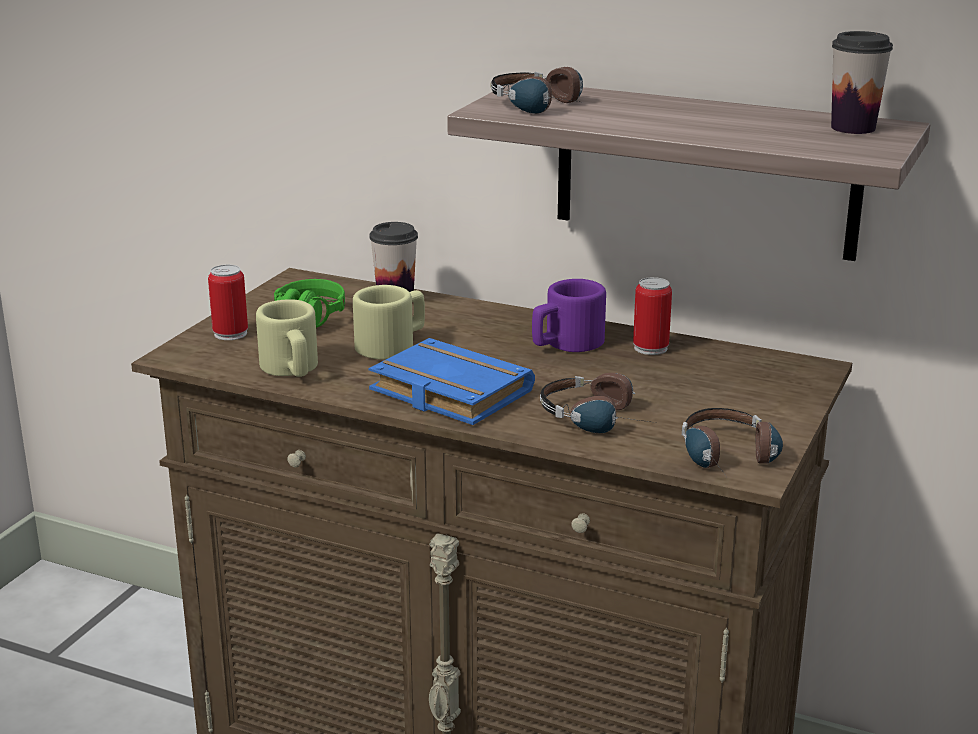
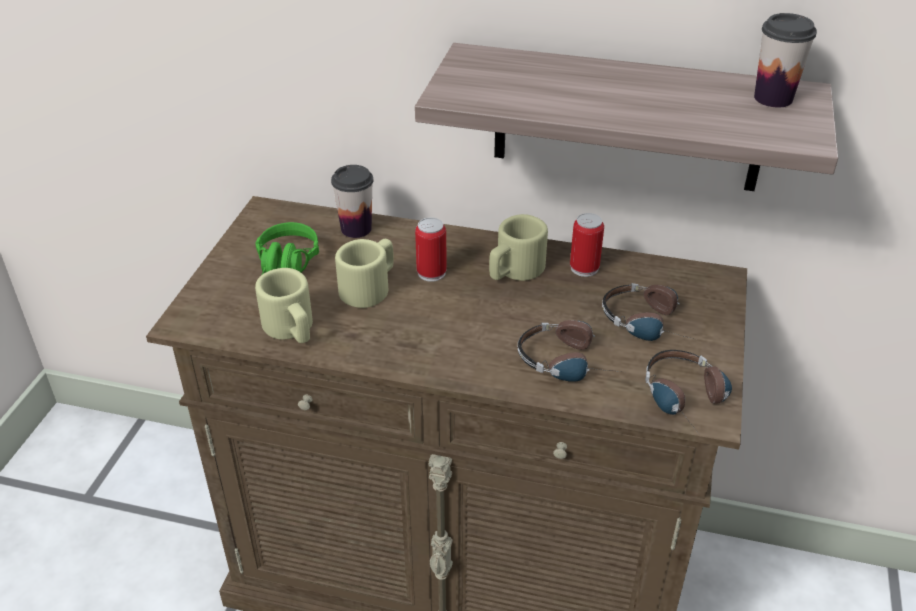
camera: 10 degrees left, 15 degrees up
can [208,265,248,340] -> can moved to [415,217,447,282]
blue book [369,338,535,425] -> none
headphones [490,67,583,114] -> headphones moved to [602,283,693,341]
purple mug [532,279,606,352] -> beige mug [489,214,548,281]

